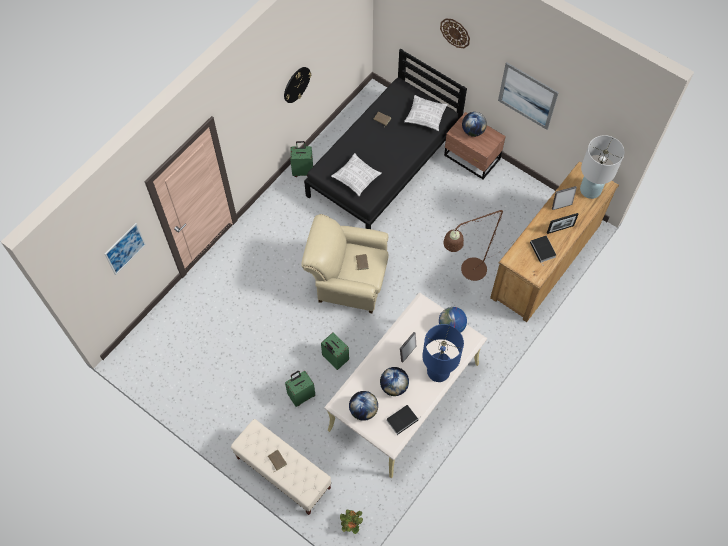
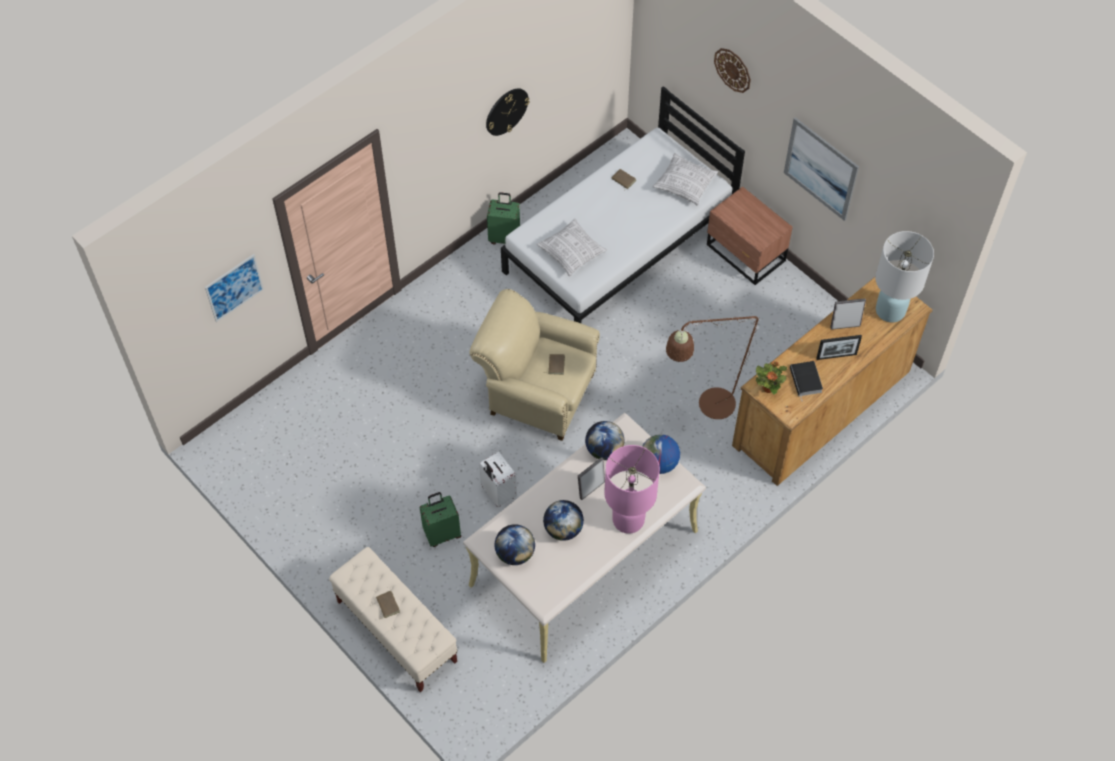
camera: 10 degrees right, 5 degrees down
black bed [304,49,467,229] -> white bed [501,86,745,323]
green suitcase [321,333,349,370] -> white suitcase [479,452,517,507]
potted plant [340,509,363,534] -> potted plant moved to [756,361,787,395]
book [387,405,421,435] -> none
blue table lamp [422,324,464,382] -> pink table lamp [604,445,660,534]
globe [462,112,487,137] -> globe moved to [585,421,624,460]

